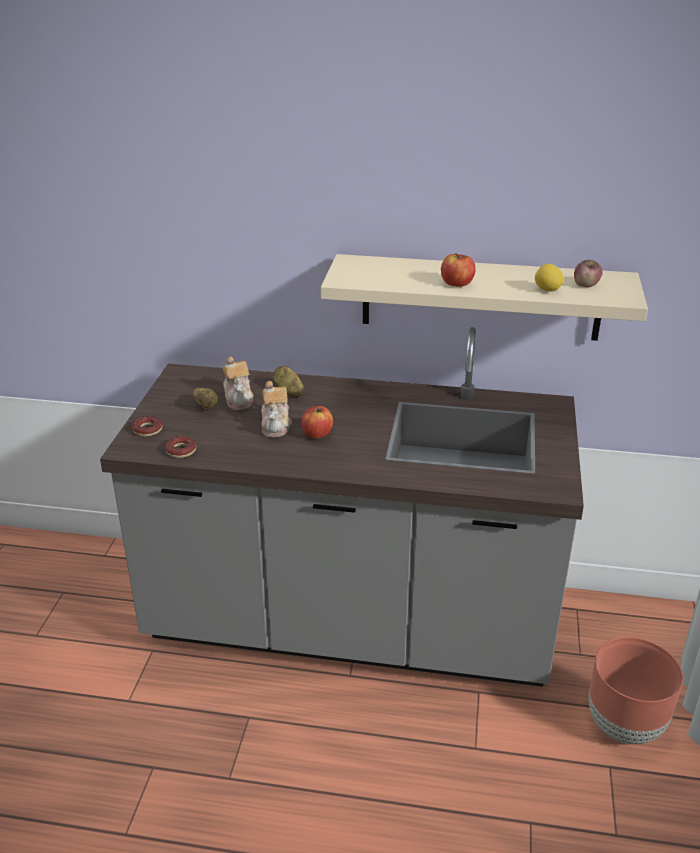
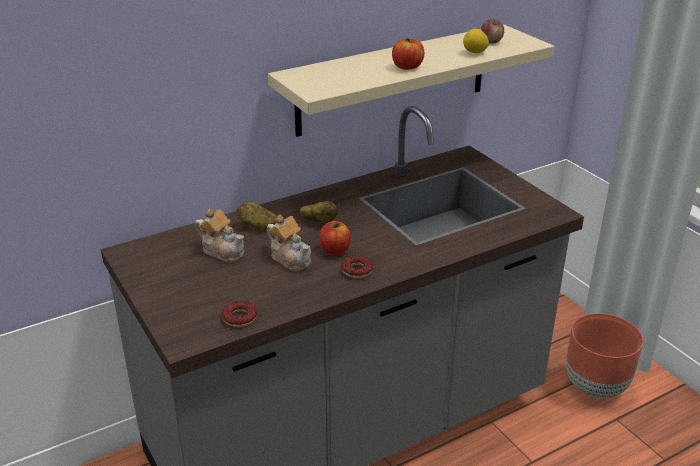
camera: 40 degrees left, 0 degrees up
donut [132,416,163,437] -> donut moved to [341,255,373,278]
potato [193,388,218,409] -> potato moved to [299,201,338,221]

